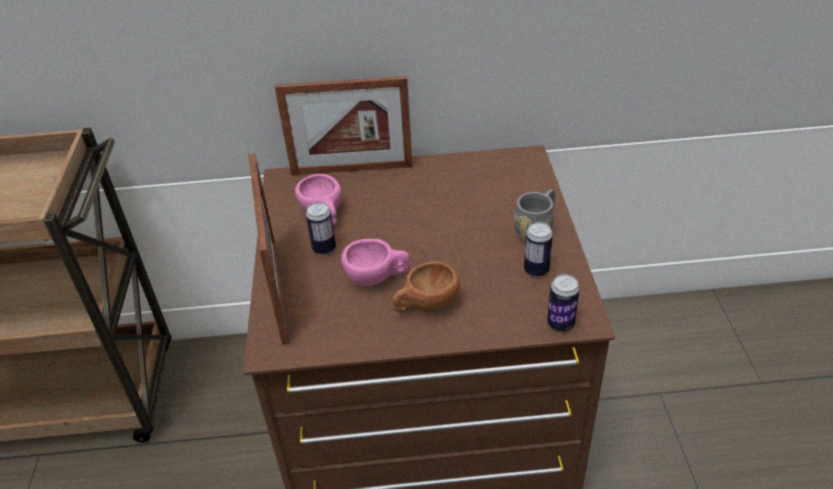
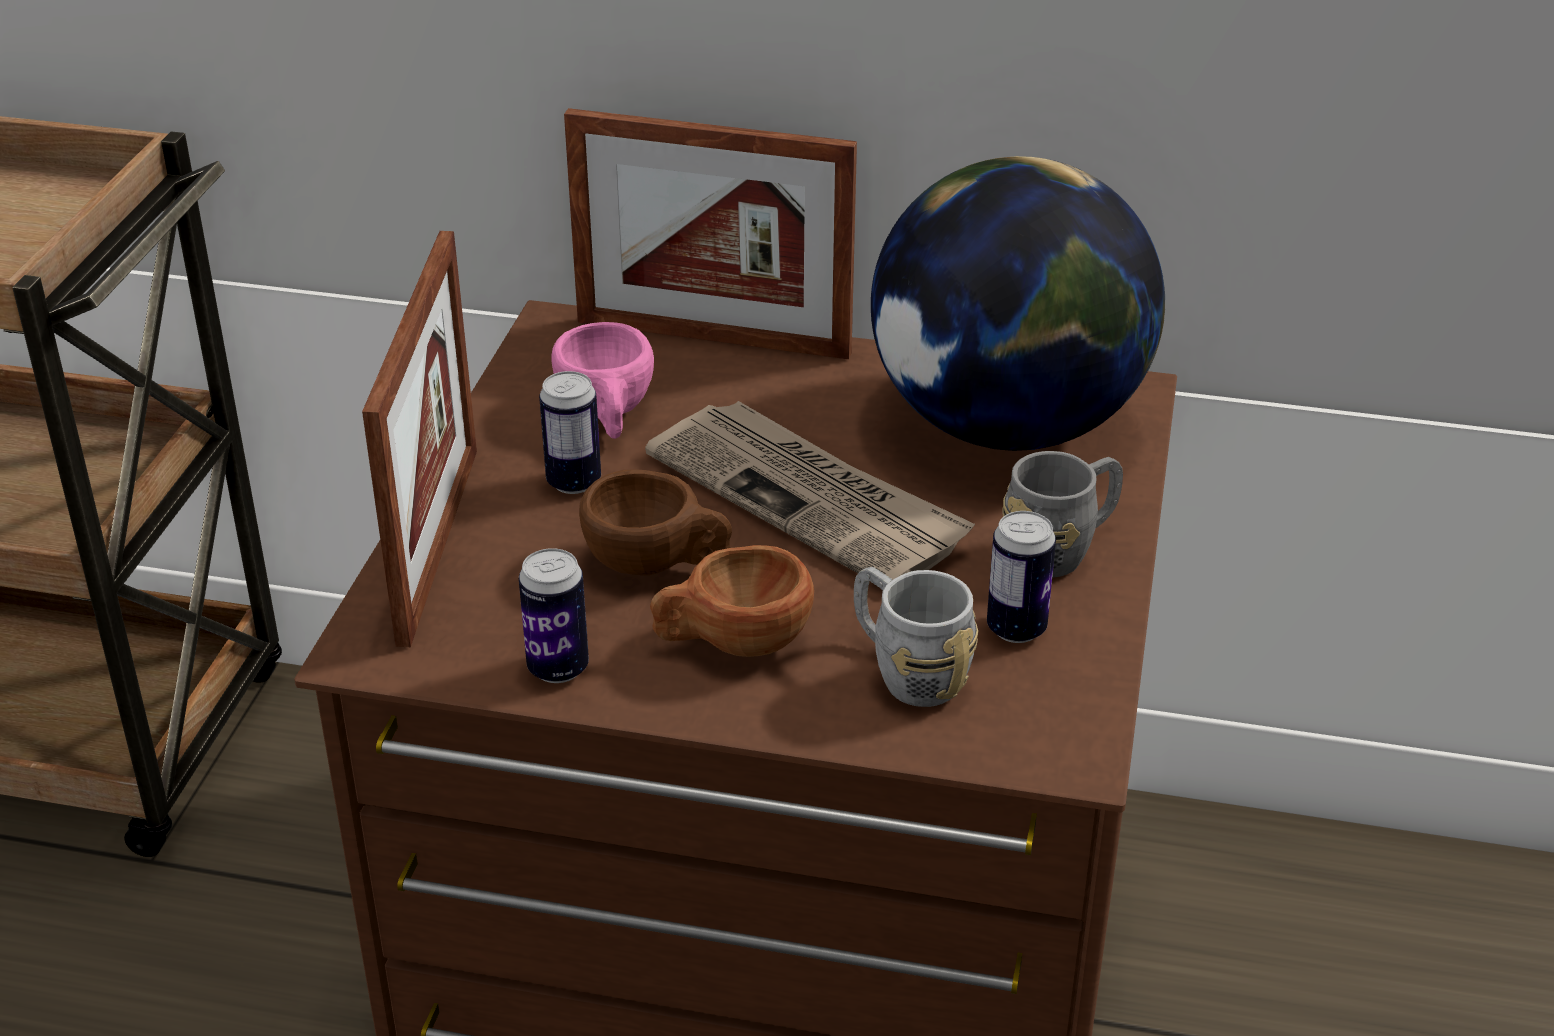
camera: 15 degrees right, 5 degrees down
pink cup [341,239,410,286] -> brown cup [579,469,732,575]
can [547,274,580,332] -> can moved to [519,548,589,683]
none -> newspaper [645,401,975,579]
none -> grey mug [854,567,978,707]
none -> globe [871,156,1165,451]

